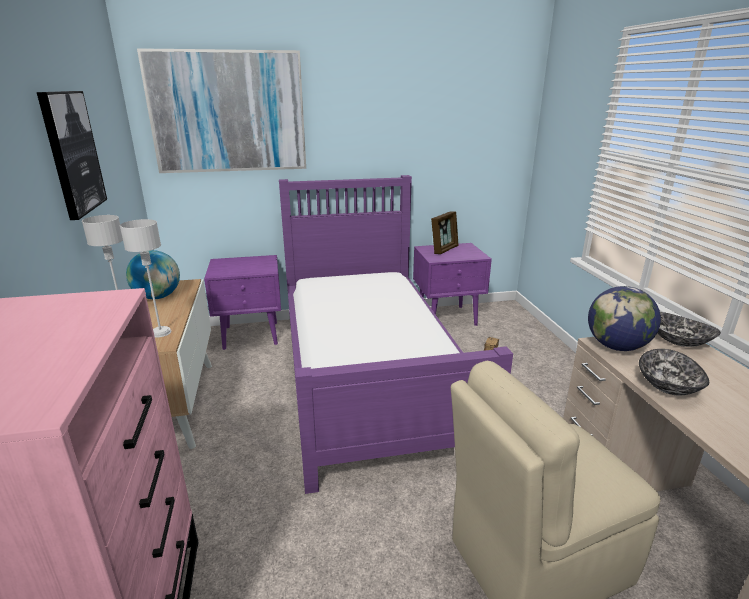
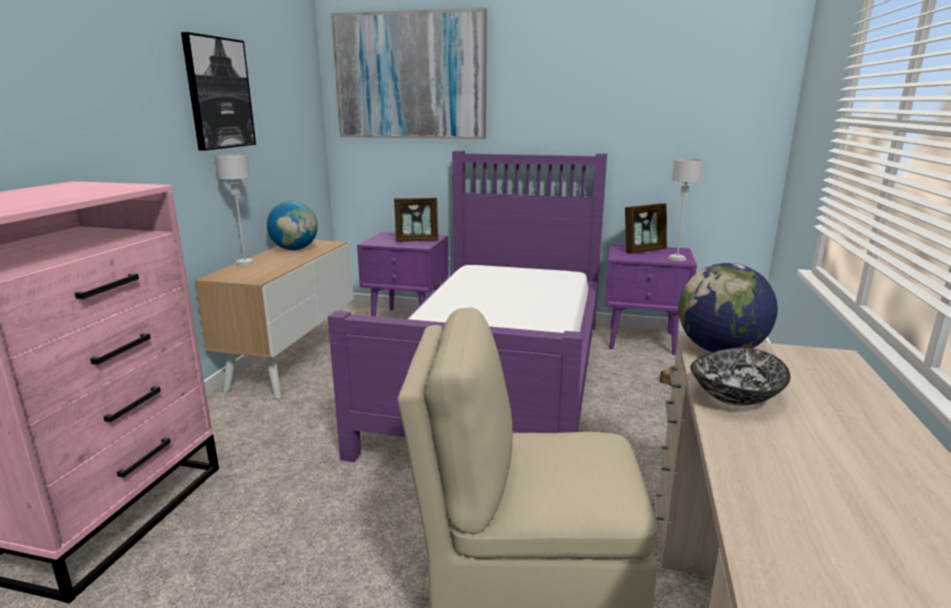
camera: 25 degrees right, 5 degrees down
grey table lamp [120,219,171,338] -> grey table lamp moved to [668,159,703,261]
bowl [657,312,721,347] -> none
none -> picture frame [394,198,438,242]

